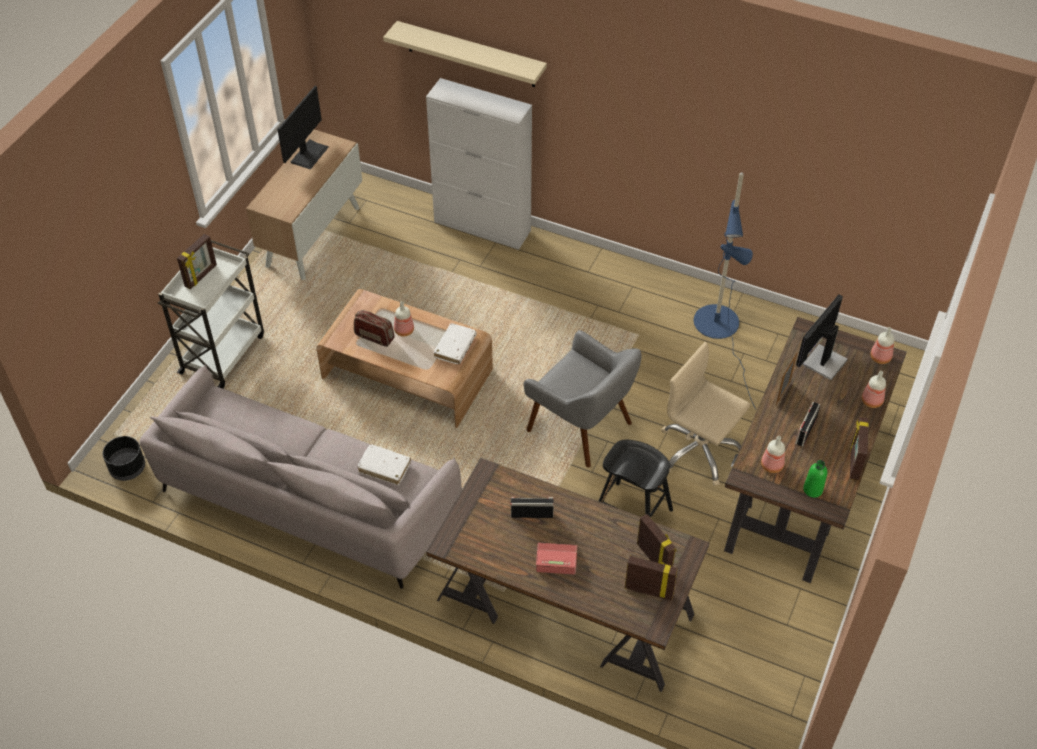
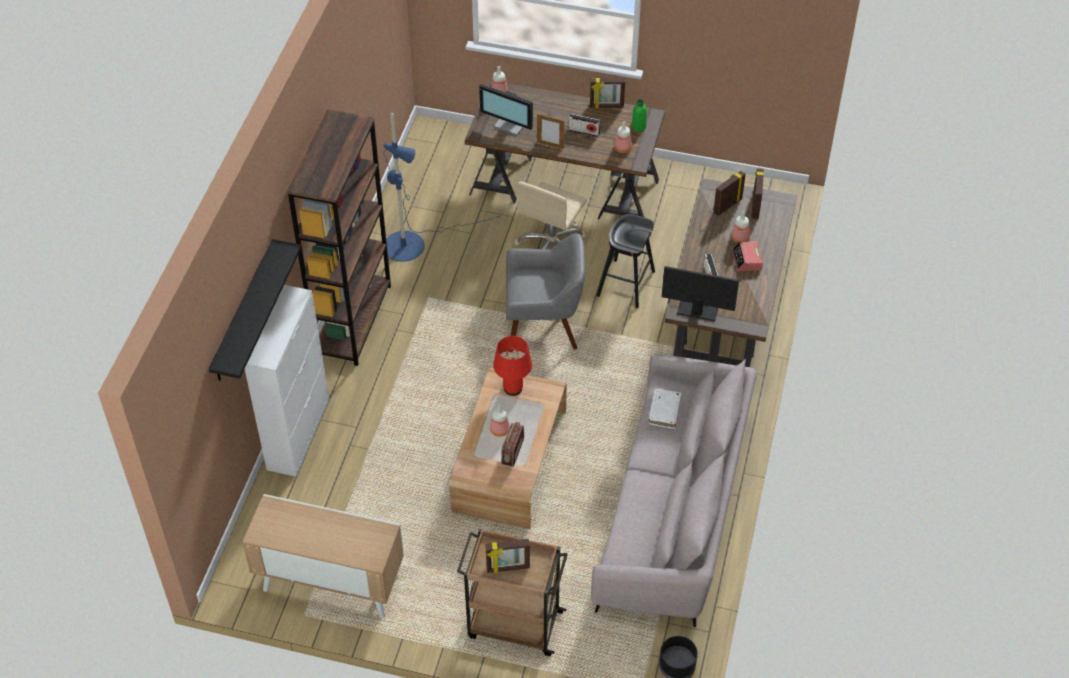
camera: 100 degrees left, 0 degrees up
white cart [158,240,264,389] -> brown cart [457,529,568,656]
picture frame [177,234,217,289] -> picture frame turned 150 degrees clockwise [485,539,530,573]
monitor [277,86,329,170] -> monitor moved to [662,266,739,321]
beige shelf [383,21,547,87] -> black shelf [209,239,301,381]
white book [434,323,477,364] -> red table lamp [493,336,532,396]
grey armchair [524,330,641,468] -> grey armchair turned 60 degrees clockwise [506,234,585,352]
bottle [862,371,886,408] -> bottle moved to [731,211,750,243]
none -> brown bookcase [287,109,391,366]

